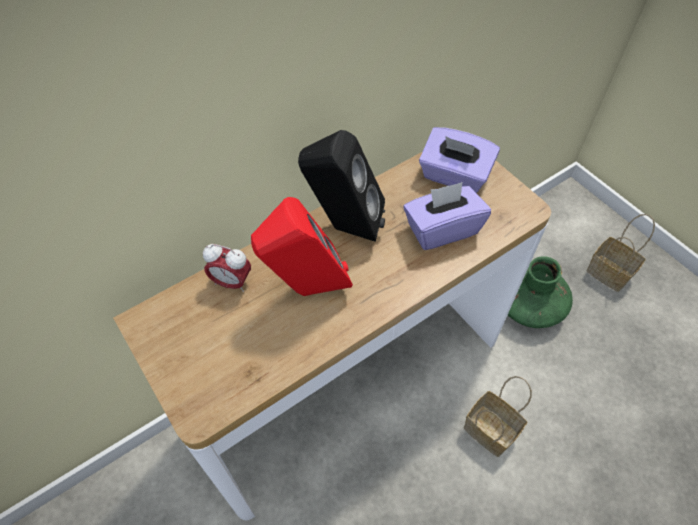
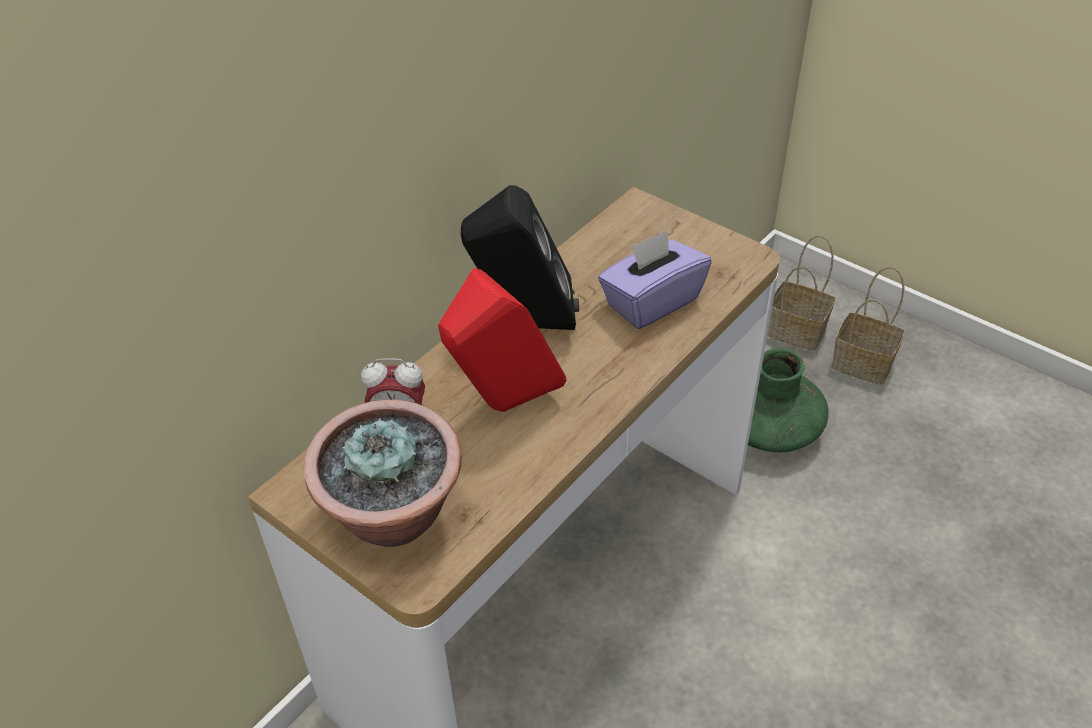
camera: 15 degrees left, 10 degrees down
purple tissue box [419,127,500,193] -> none
basket [464,376,532,457] -> basket moved to [767,235,835,351]
none -> potted plant [304,400,462,547]

